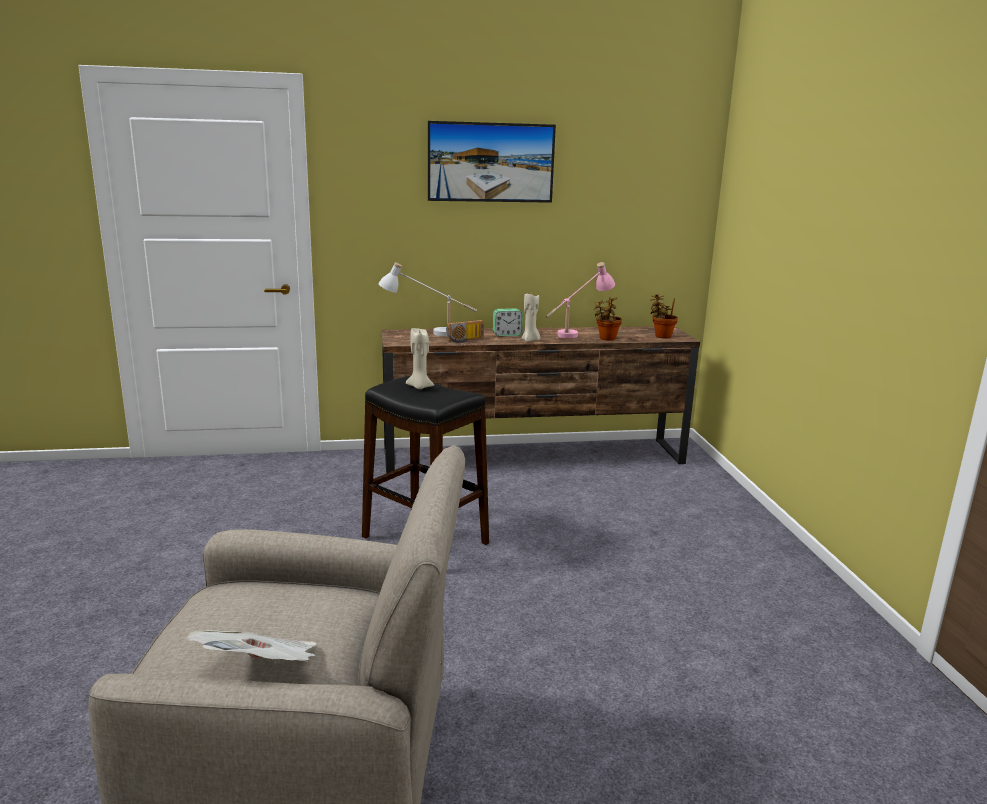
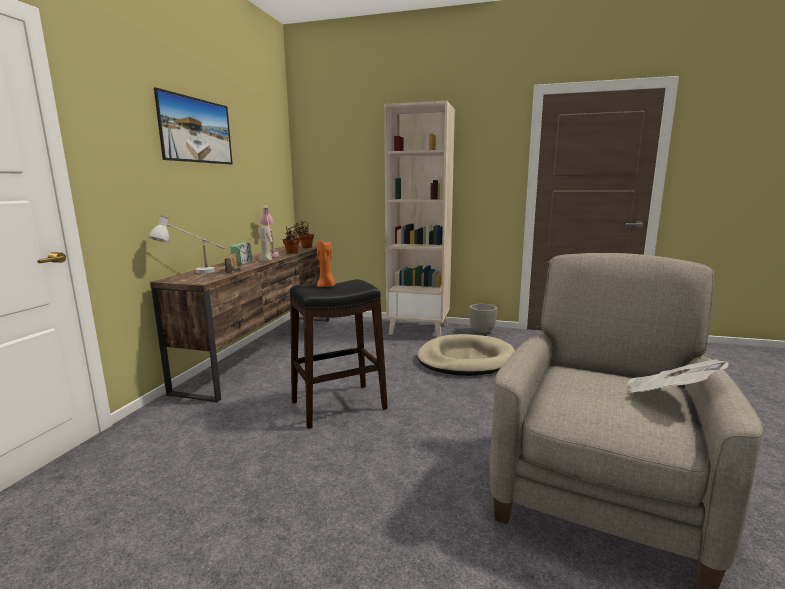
camera: 65 degrees left, 5 degrees down
beige candle [406,328,434,389] -> orange candle [317,240,335,287]
none -> beige bookcase [384,101,455,337]
none -> beige dog bed [417,334,515,376]
none -> planter [469,304,497,335]

